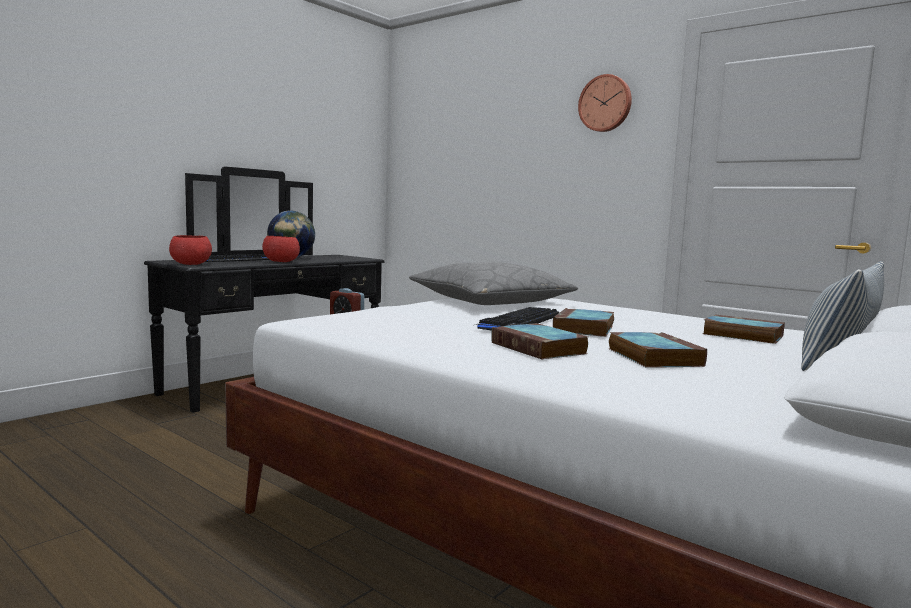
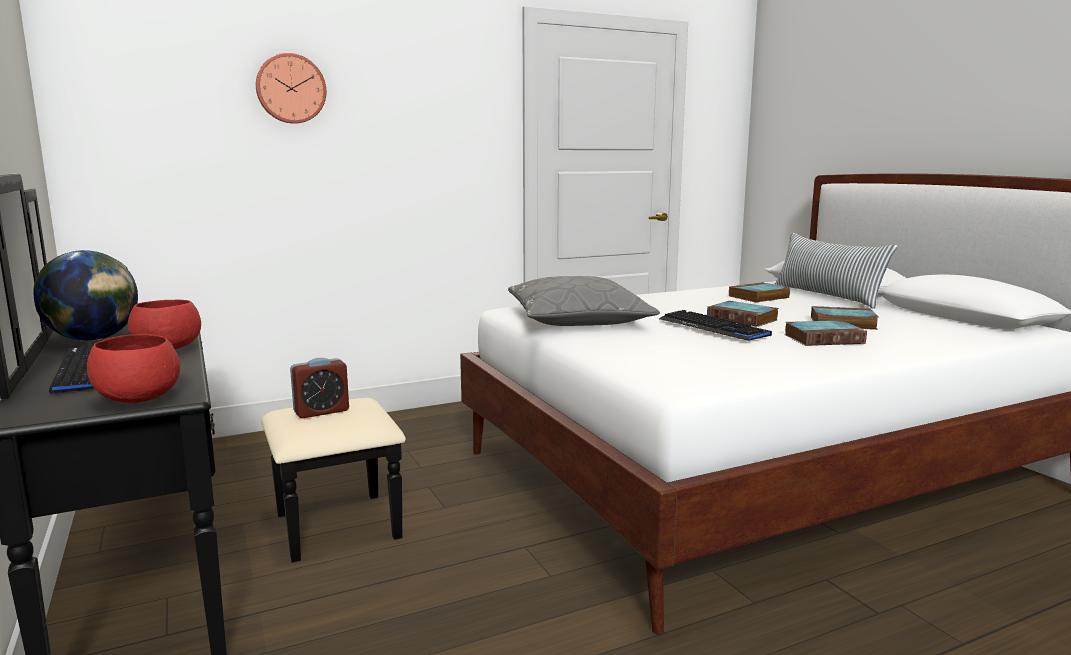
camera: 65 degrees left, 5 degrees up
wall clock [578,74,632,132] -> wall clock moved to [256,53,326,124]

